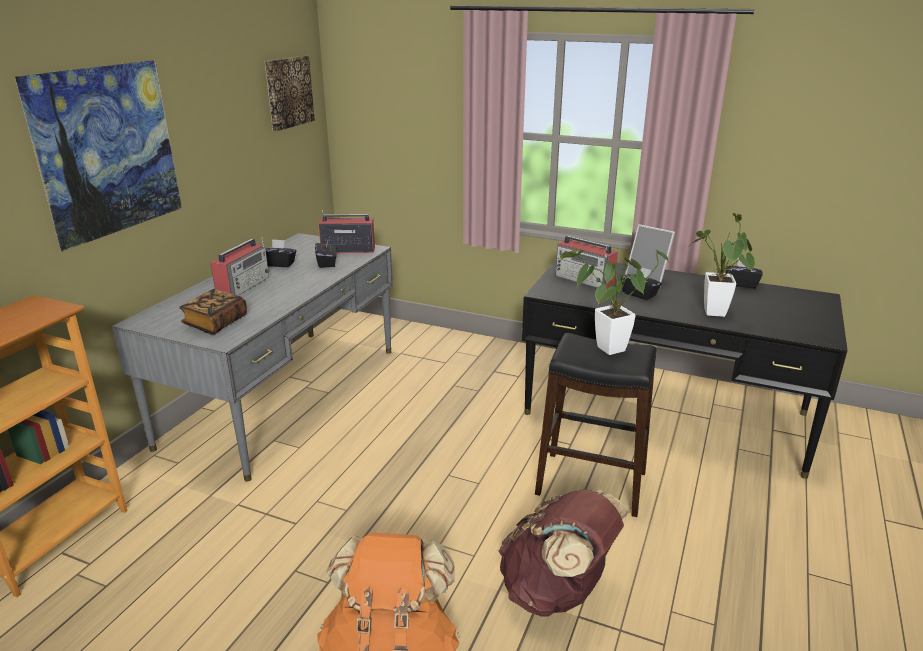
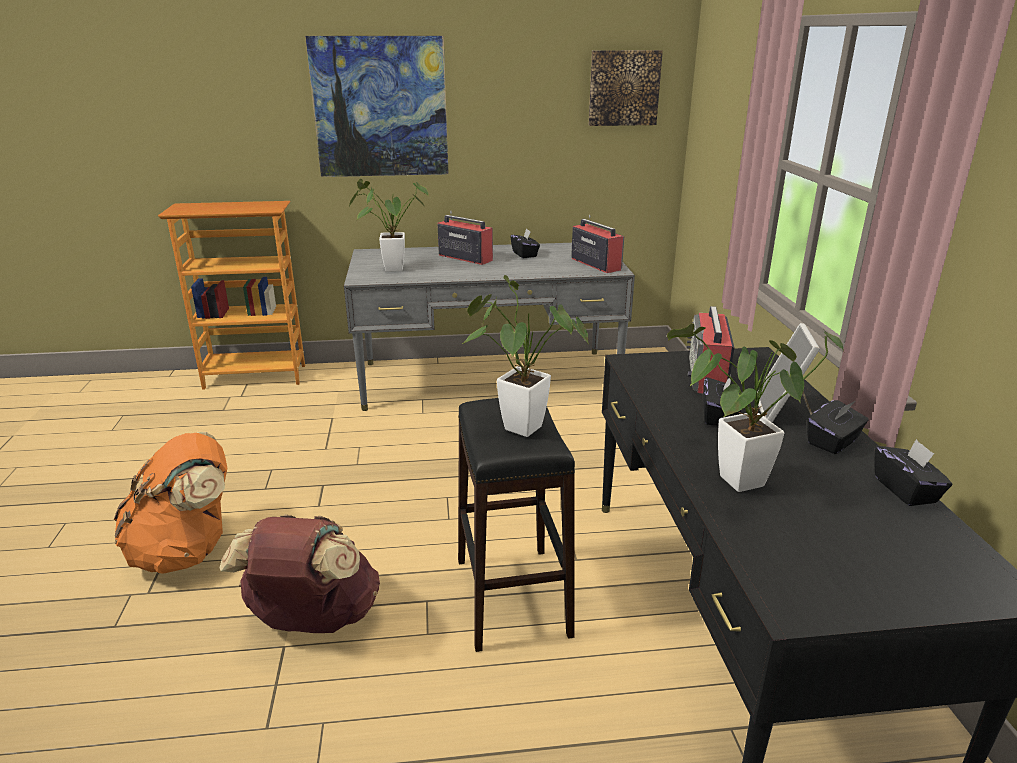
camera: 60 degrees right, 0 degrees up
book [179,289,247,334] -> potted plant [349,179,429,272]
radio [211,237,270,296] -> radio turned 135 degrees counterclockwise [437,211,493,265]
black tissue box [315,241,337,268] -> black tissue box moved to [807,400,868,454]

